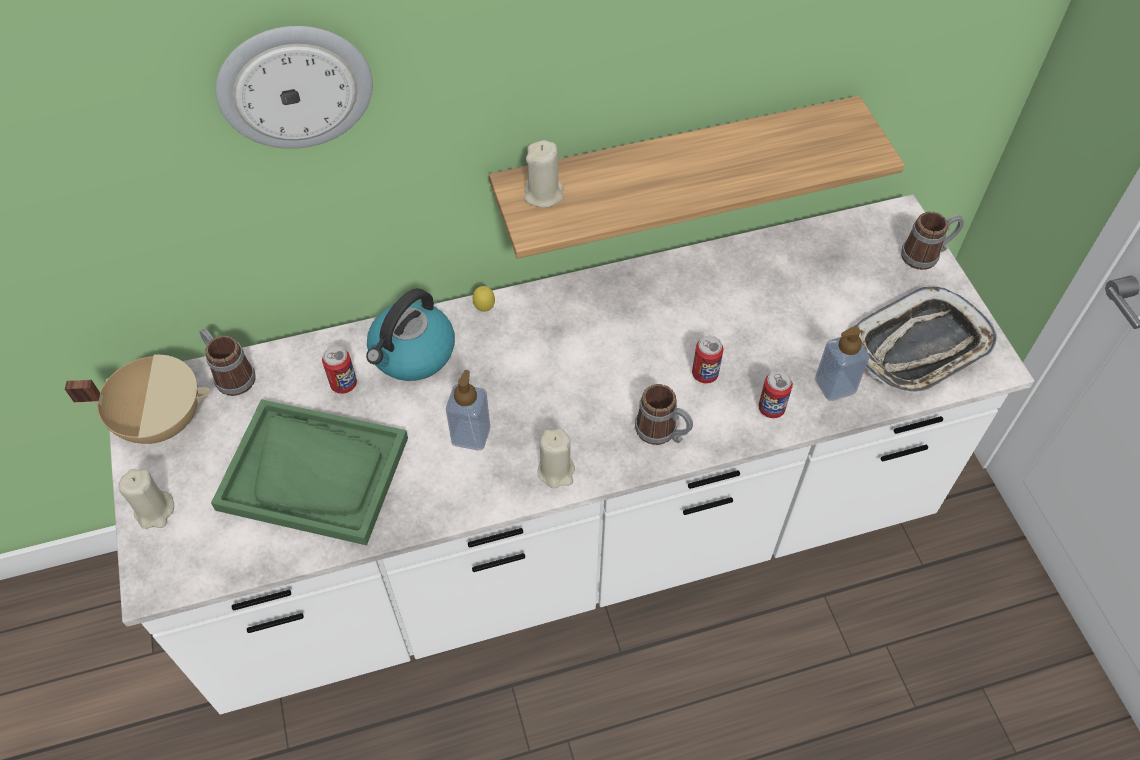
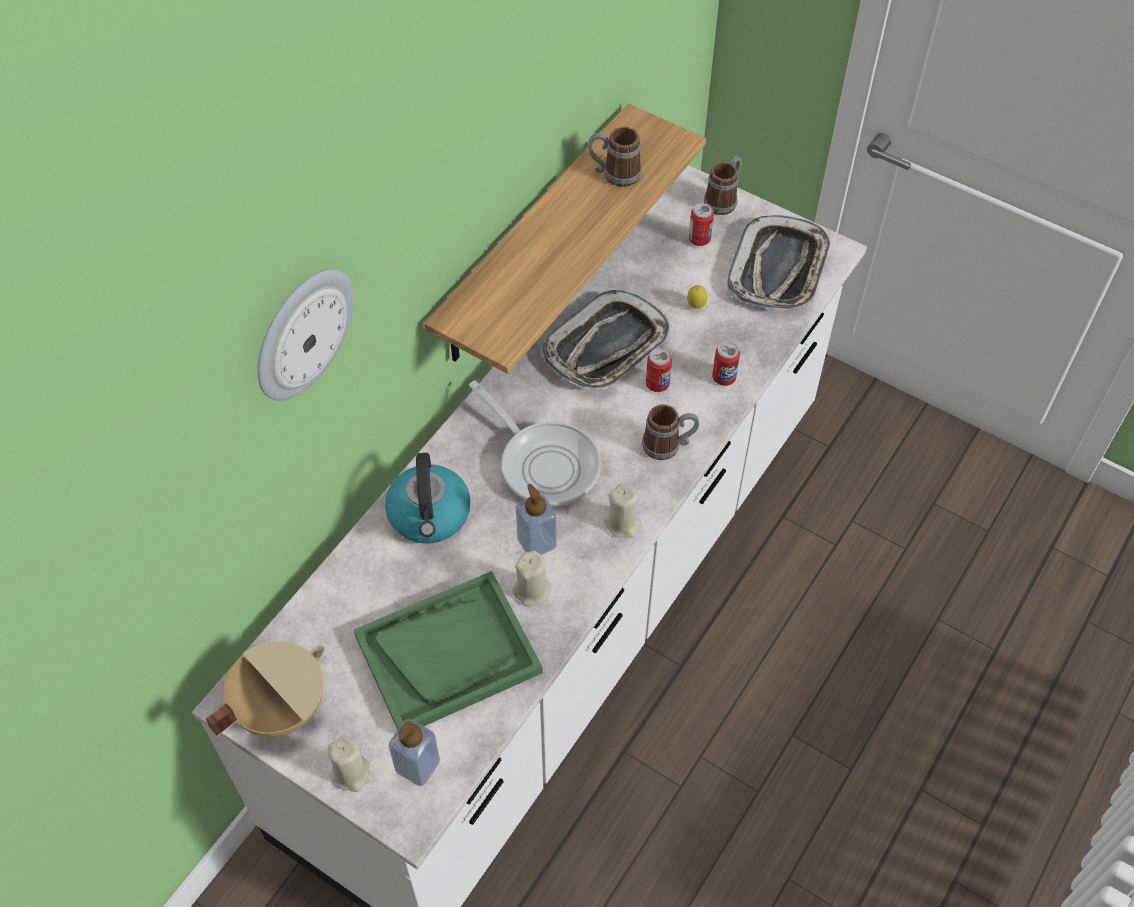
camera: 40 degrees left, 0 degrees up
mug [199,328,256,396] -> mug moved to [588,127,642,187]
can [322,346,357,394] -> can moved to [689,203,714,246]
lemon [473,286,495,312] -> lemon moved to [687,285,707,309]
beige candle [524,140,564,208] -> beige candle moved to [512,550,550,606]
soap dispenser [815,326,869,401] -> soap dispenser moved to [389,719,440,786]
none -> frying pan [469,381,601,506]
none -> tray [541,290,670,390]

